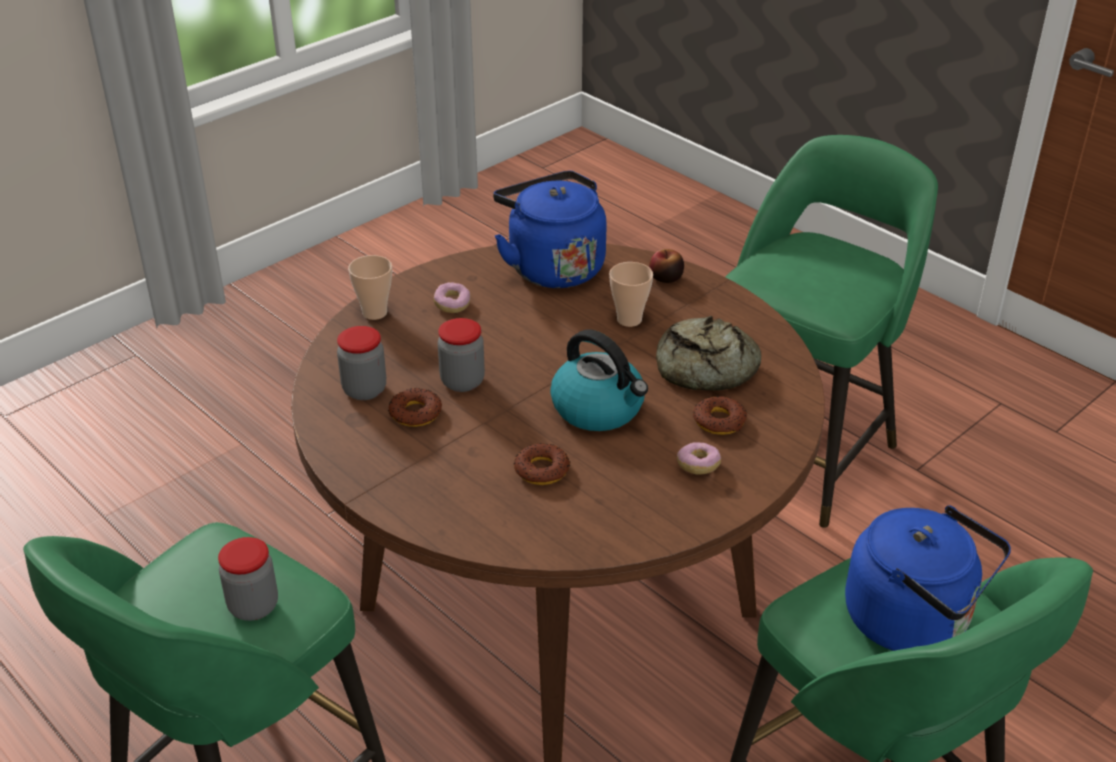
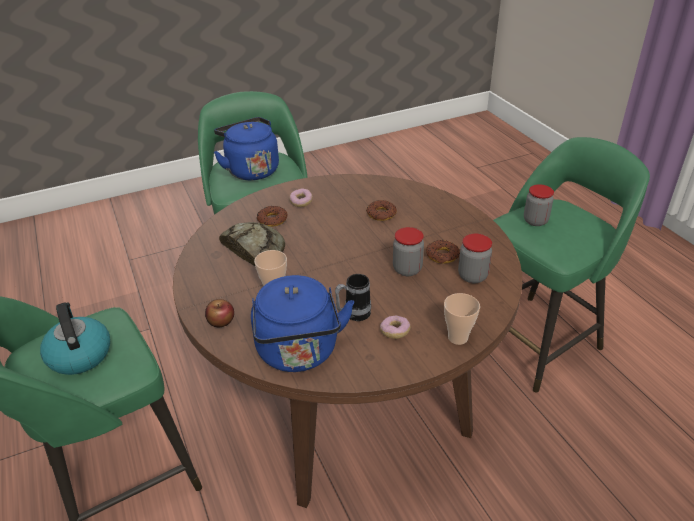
camera: 160 degrees left, 0 degrees up
kettle [550,329,648,431] -> kettle moved to [40,303,110,375]
none -> mug [335,274,371,321]

